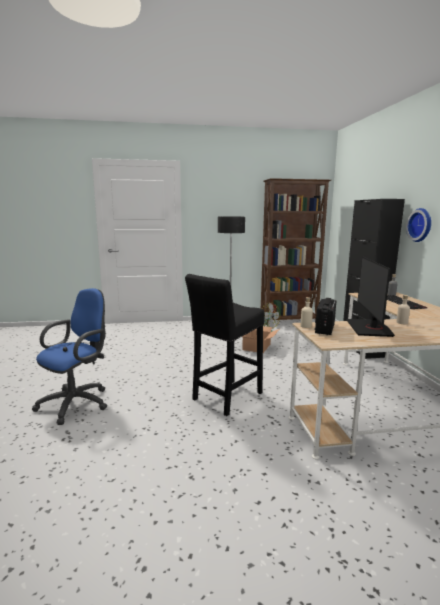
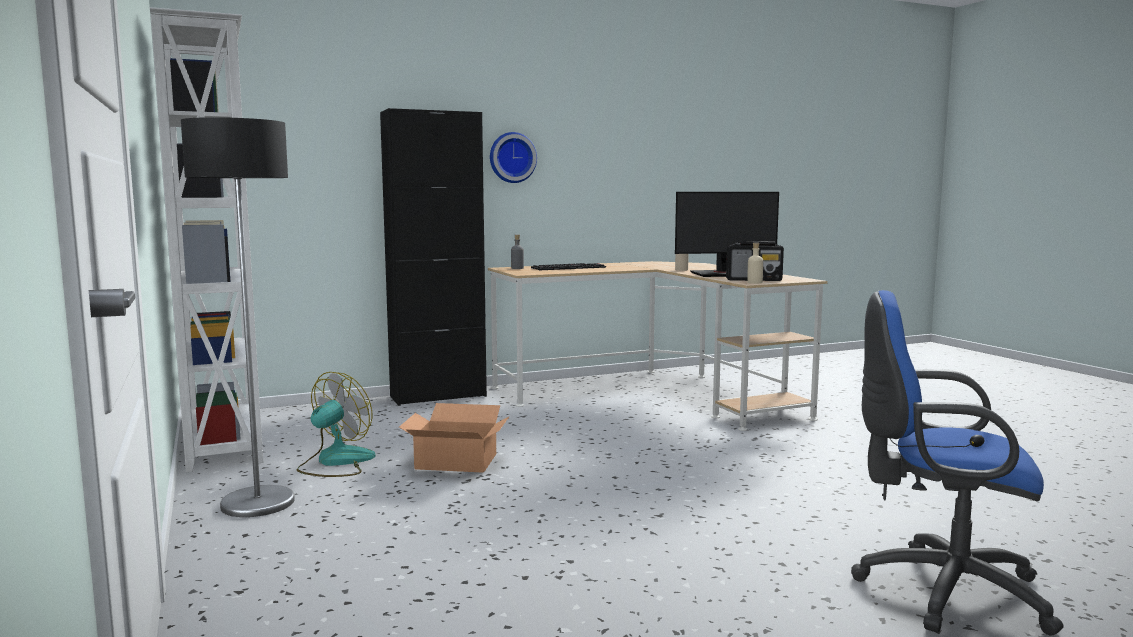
camera: 105 degrees left, 5 degrees down
black stool [185,274,265,416] -> none
brown bookcase [261,178,331,325] -> white bookcase [150,7,263,472]

